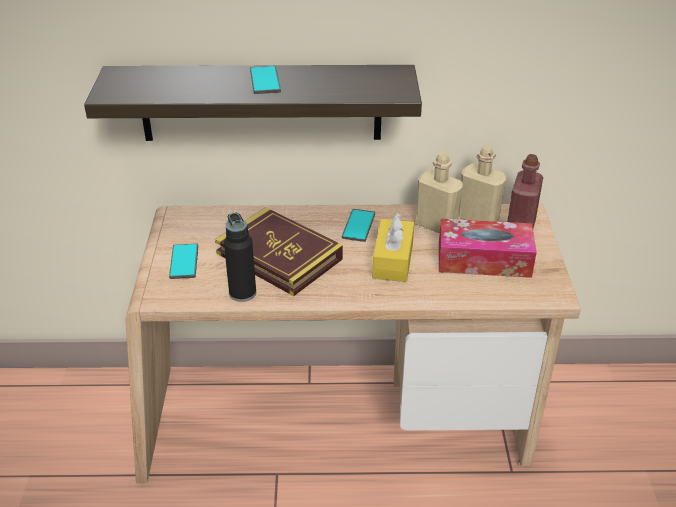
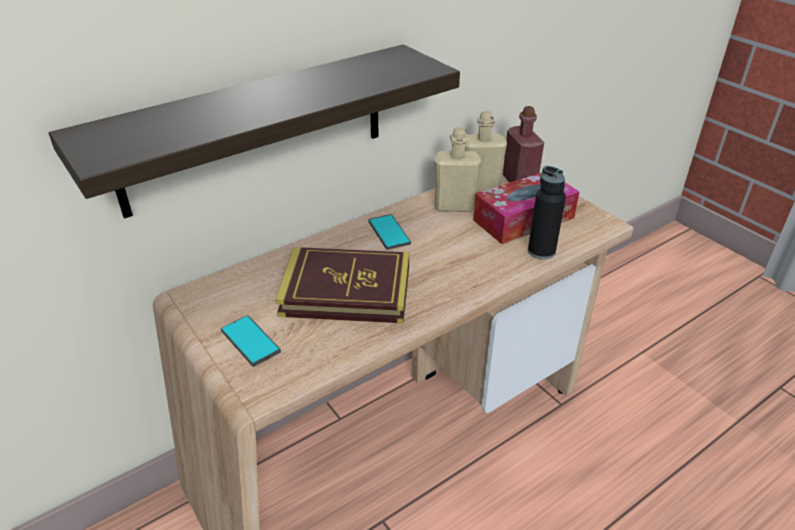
camera: 35 degrees left, 0 degrees up
black bottle [224,213,256,302] -> black bottle moved to [528,166,566,259]
phone [250,66,281,94] -> none
yellow tissue box [372,213,414,282] -> none

